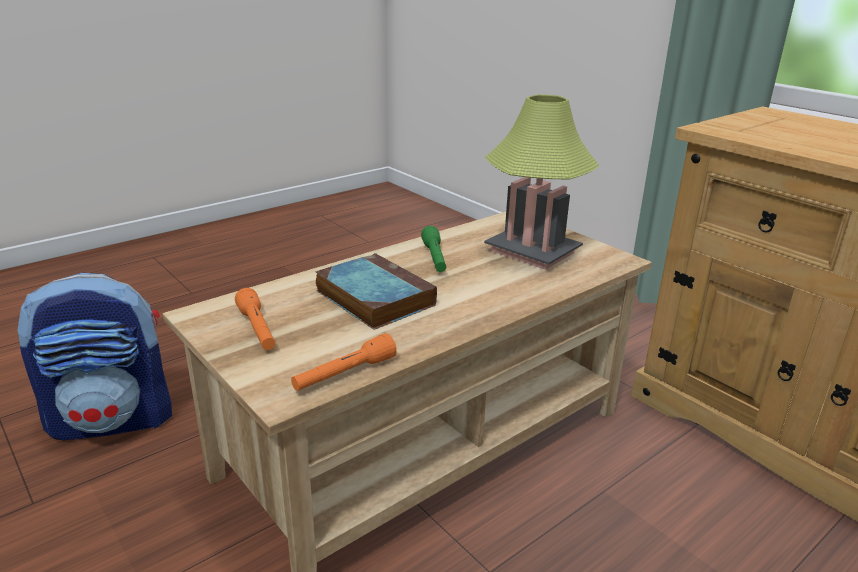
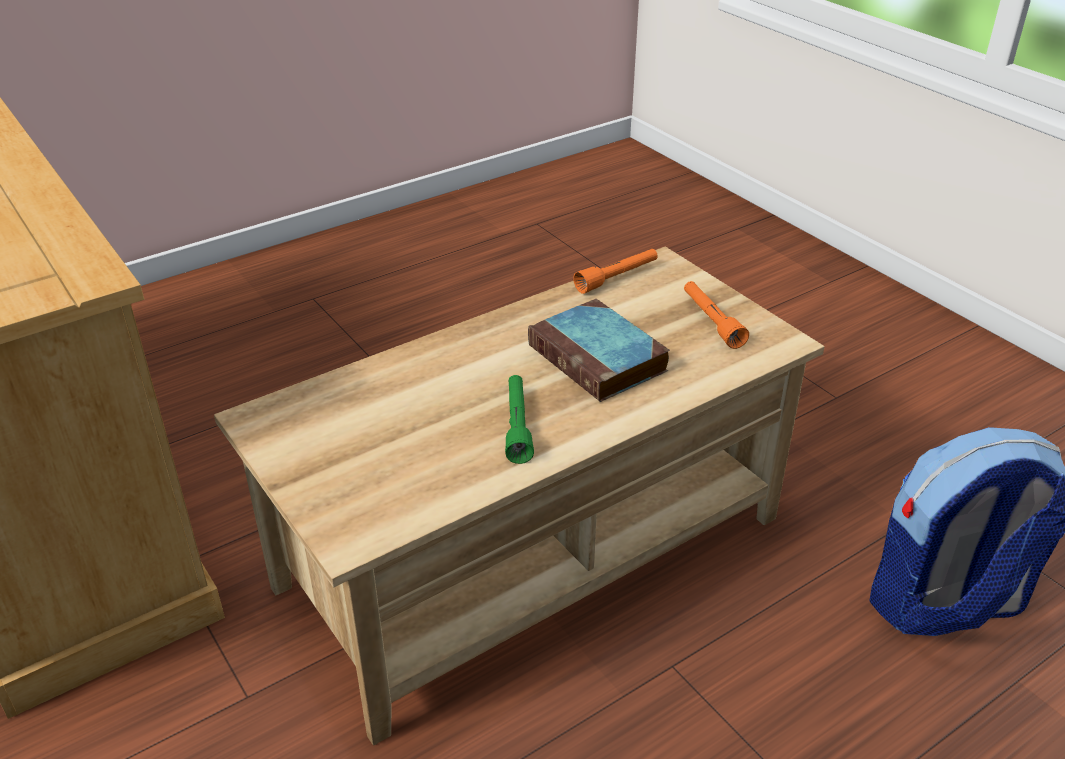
camera: 175 degrees left, 10 degrees up
table lamp [484,94,600,270] -> none

